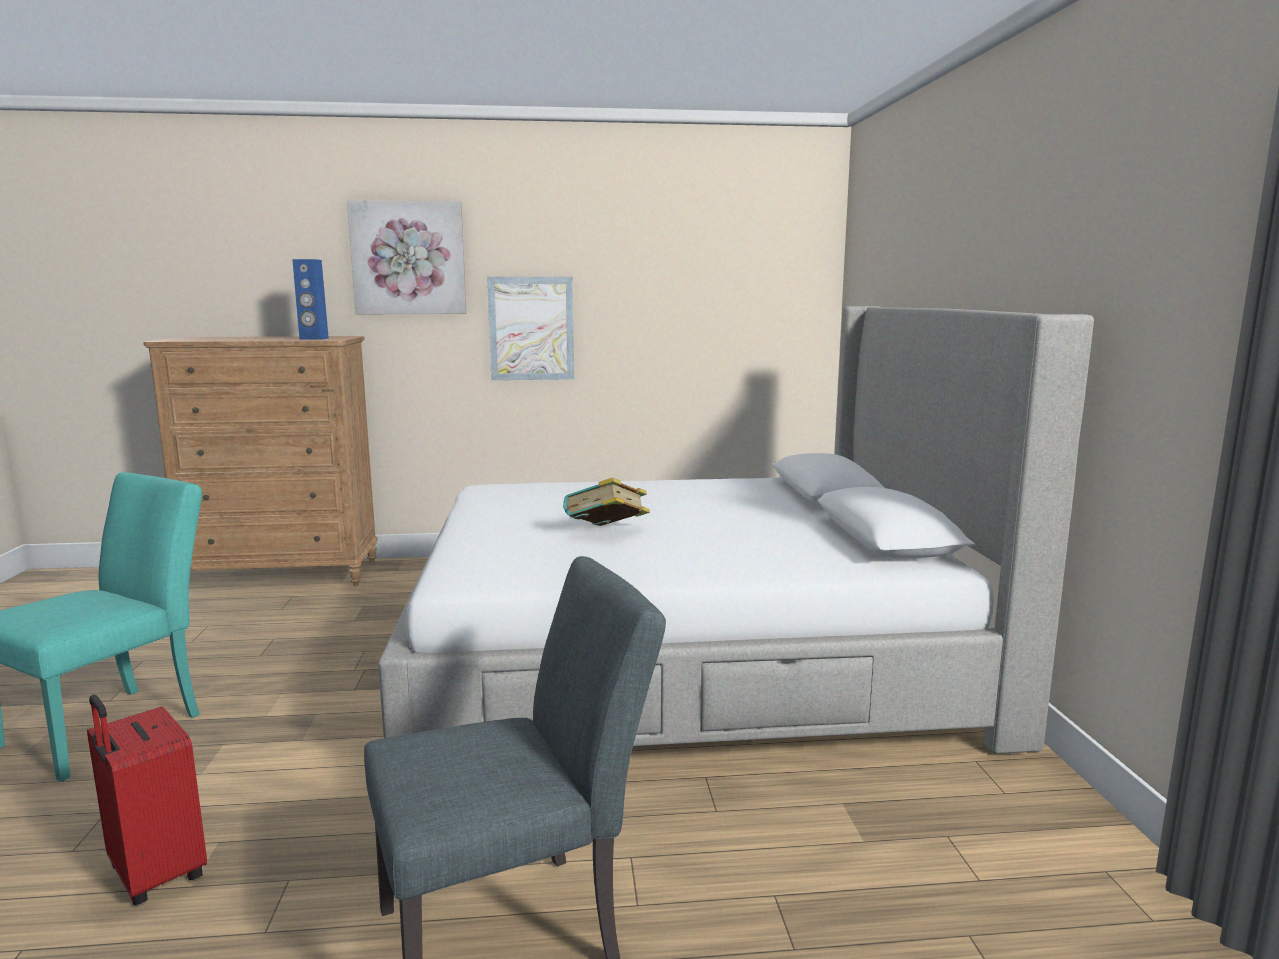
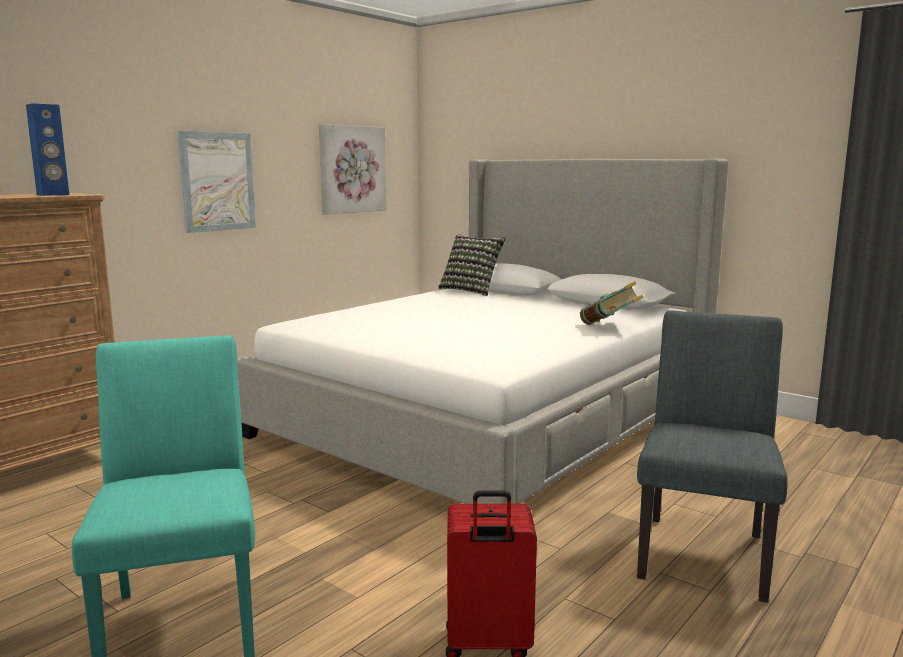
camera: 45 degrees left, 0 degrees up
picture [347,200,466,314] -> picture moved to [319,124,387,215]
book [563,477,650,526] -> book moved to [580,281,643,325]
none -> pillow [438,234,506,296]

